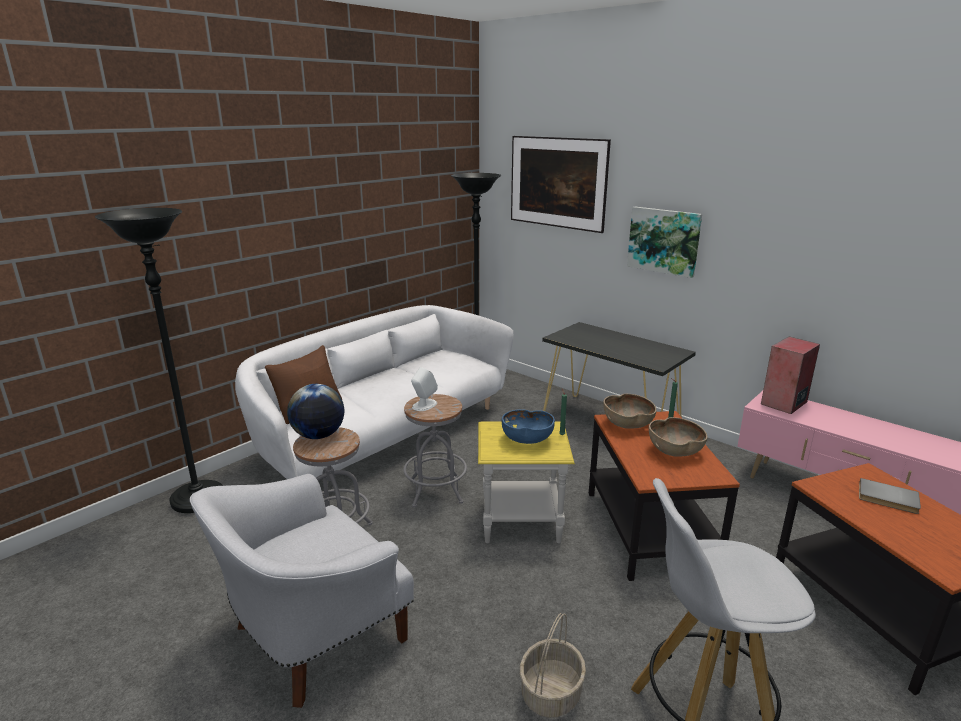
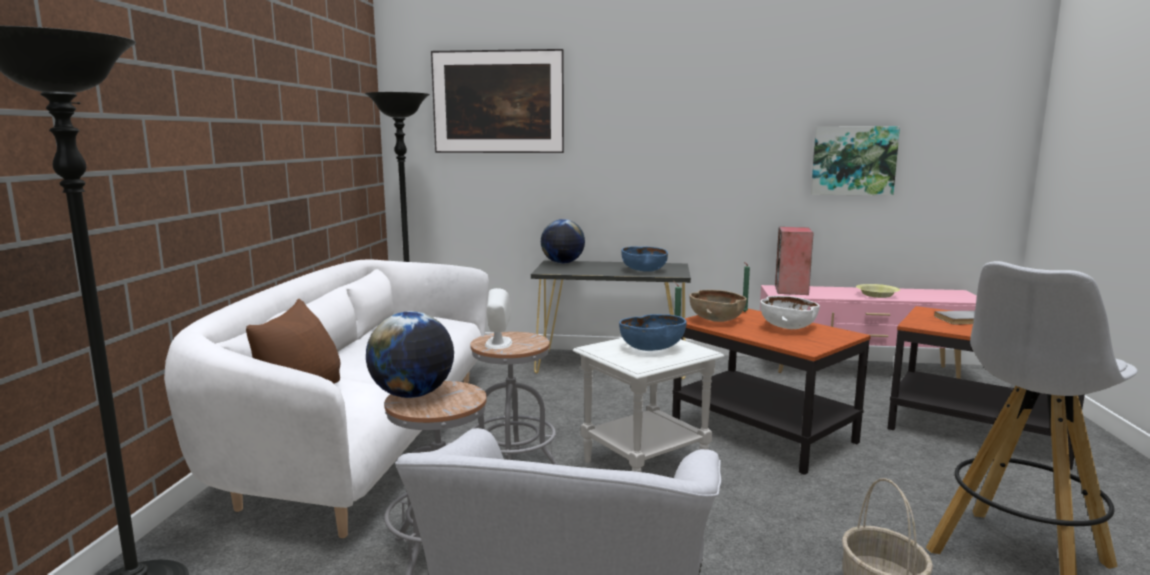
camera: 35 degrees left, 10 degrees down
yellow side table [478,421,575,543] -> white side table [572,338,725,472]
picture [627,207,702,278] -> picture moved to [811,126,900,196]
brown bowl [649,417,708,457] -> white bowl [760,296,820,329]
none -> globe [541,219,585,264]
none -> blue bowl [621,247,668,272]
none -> yellow bowl [856,284,900,298]

